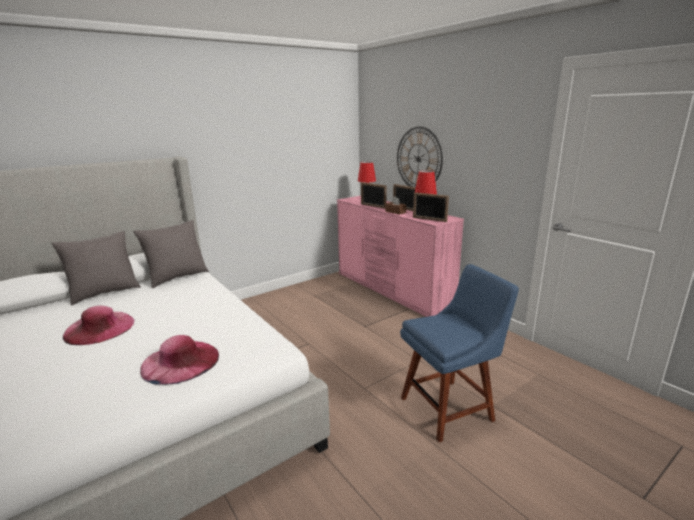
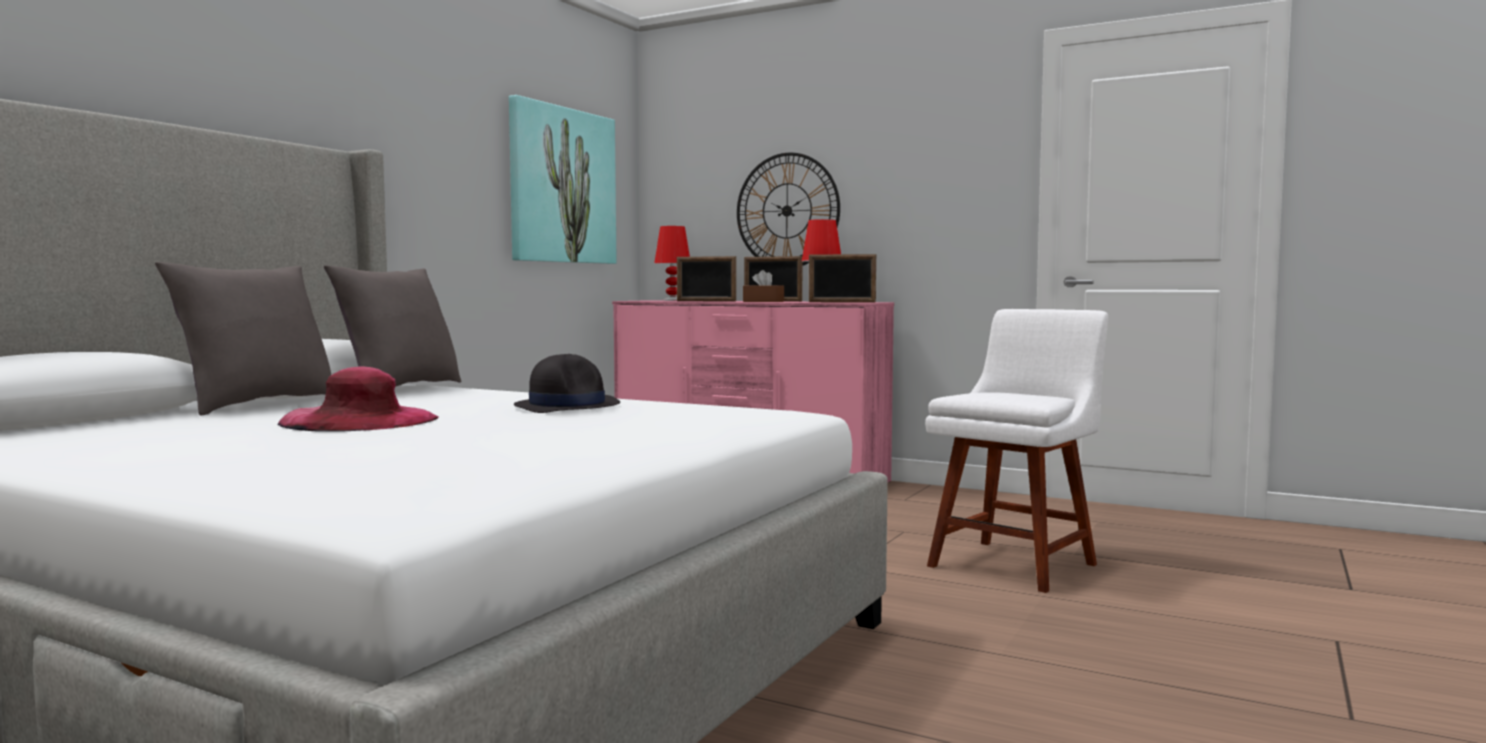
camera: 25 degrees left, 15 degrees down
pink hat [140,335,219,385] -> none
blue chair [400,264,519,443] -> white chair [925,309,1108,593]
none -> picture [509,95,617,264]
none -> black hat [514,354,620,413]

